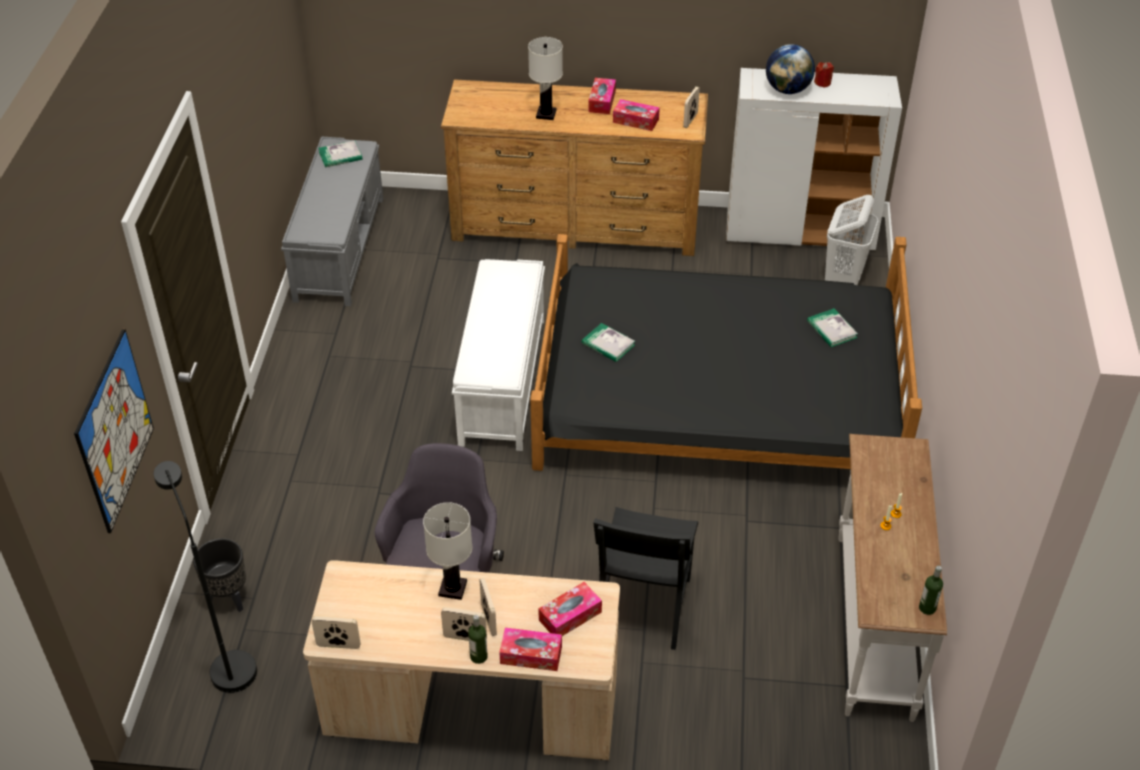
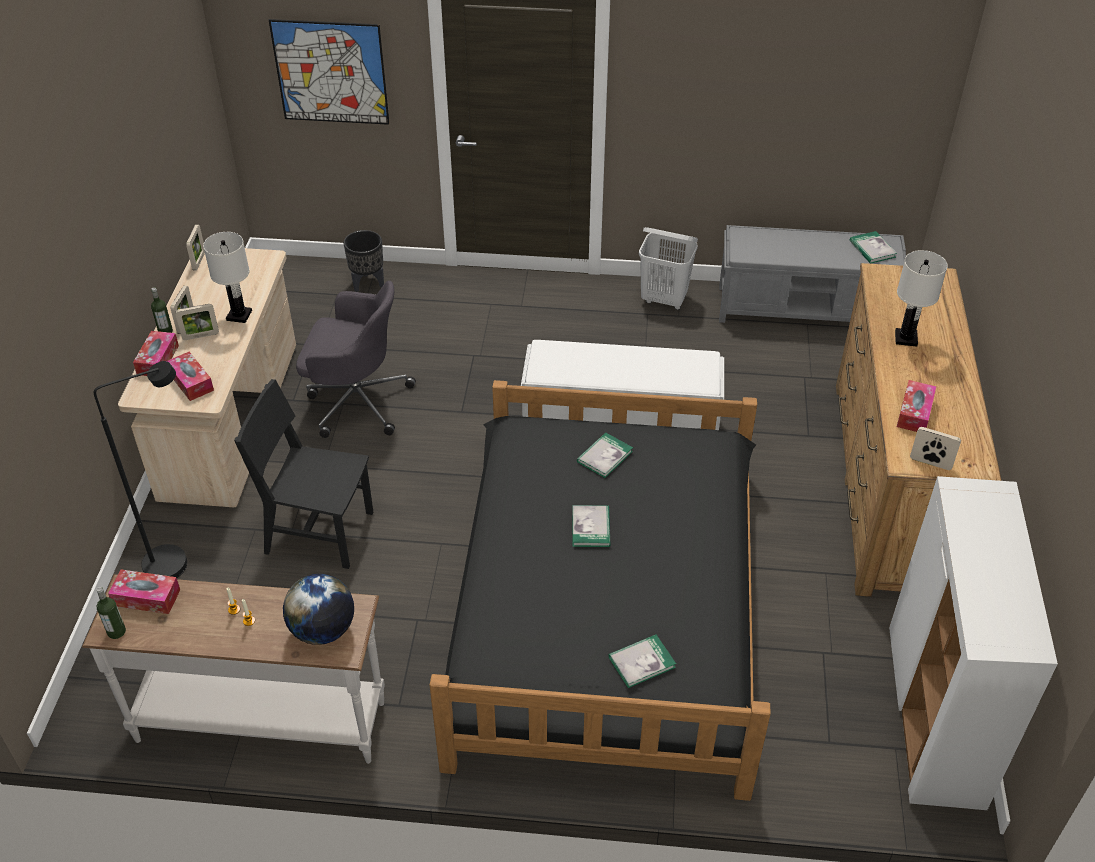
camera: 90 degrees right, 0 degrees up
black floor lamp [153,461,257,693] -> black floor lamp moved to [94,361,187,578]
tissue box [588,78,616,114] -> tissue box moved to [108,570,180,614]
globe [766,44,815,94] -> globe moved to [283,574,354,645]
red candle [814,62,834,88] -> none
white laundry basket [825,195,878,285] -> white laundry basket moved to [639,227,698,310]
none -> book [572,505,610,547]

